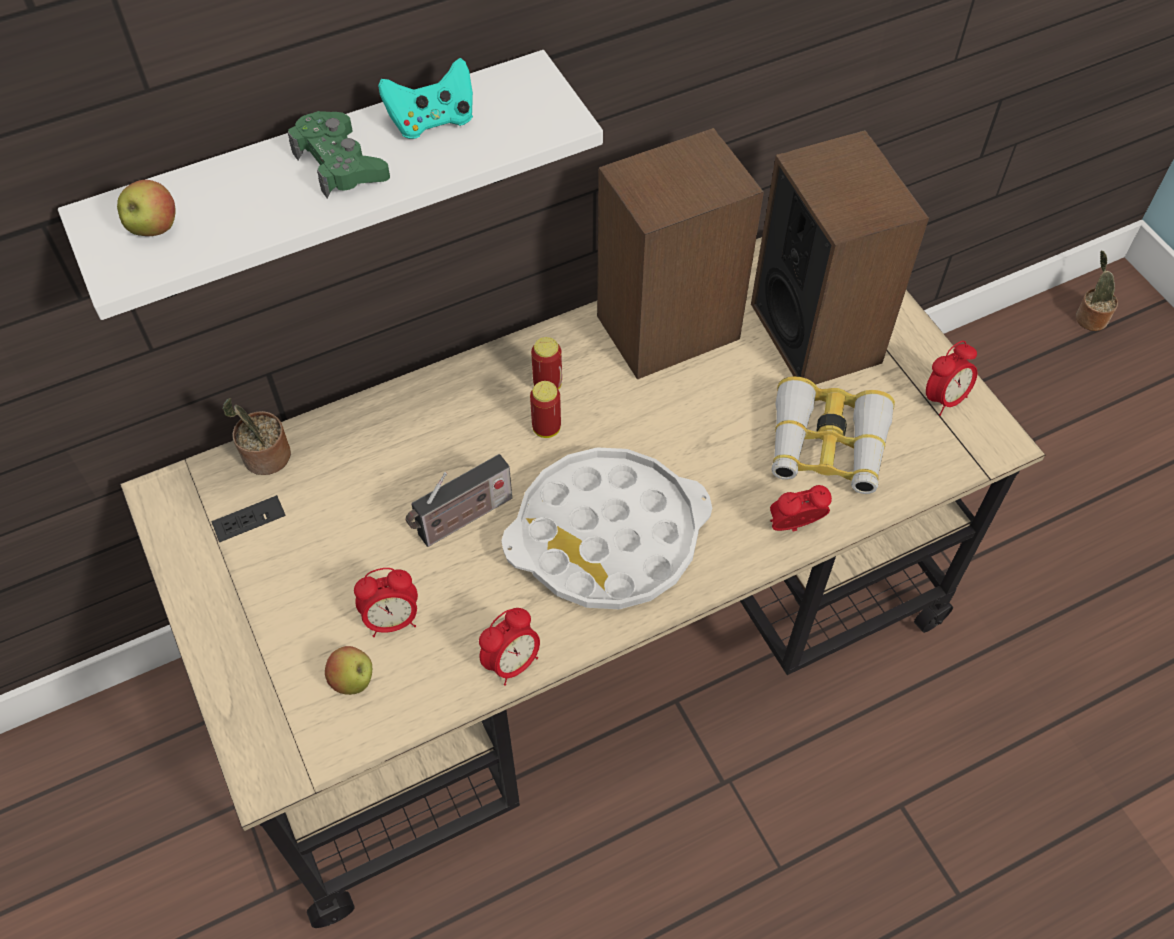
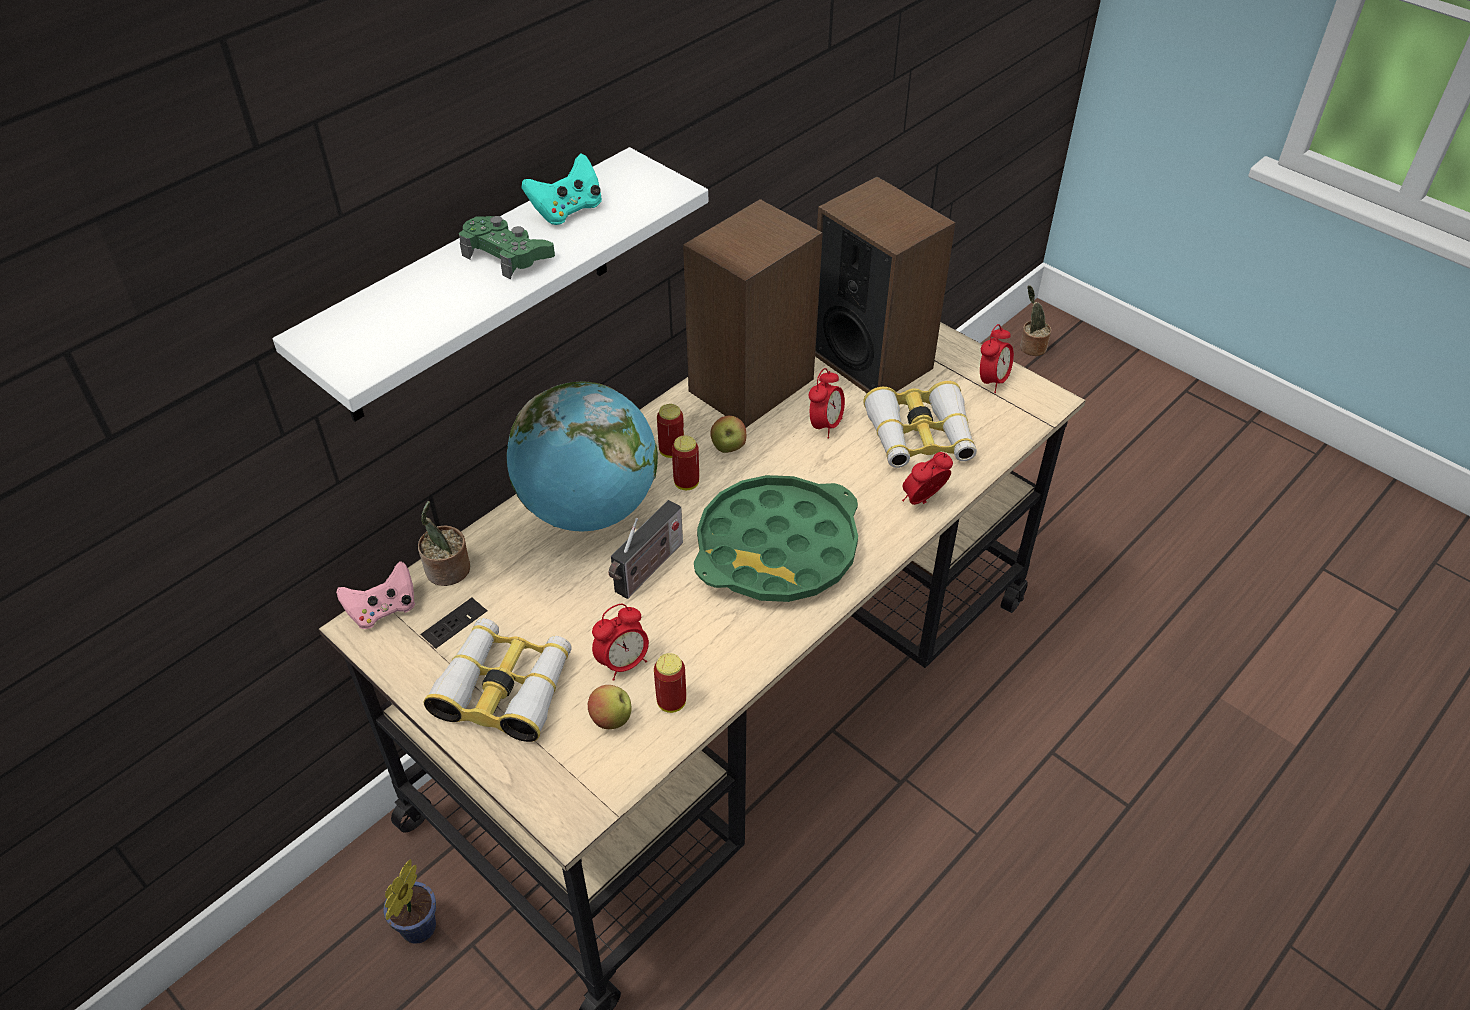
camera: 20 degrees left, 10 degrees down
apple [117,180,175,236] -> apple moved to [710,416,746,453]
alarm clock [479,608,540,686] -> alarm clock moved to [809,368,845,438]
white tray [501,447,712,609] -> green tray [694,475,858,602]
none -> pink game controller [336,561,415,629]
none -> potted plant [383,859,436,944]
none -> binoculars [423,618,571,742]
none -> globe [506,381,658,532]
none -> can [654,653,686,713]

